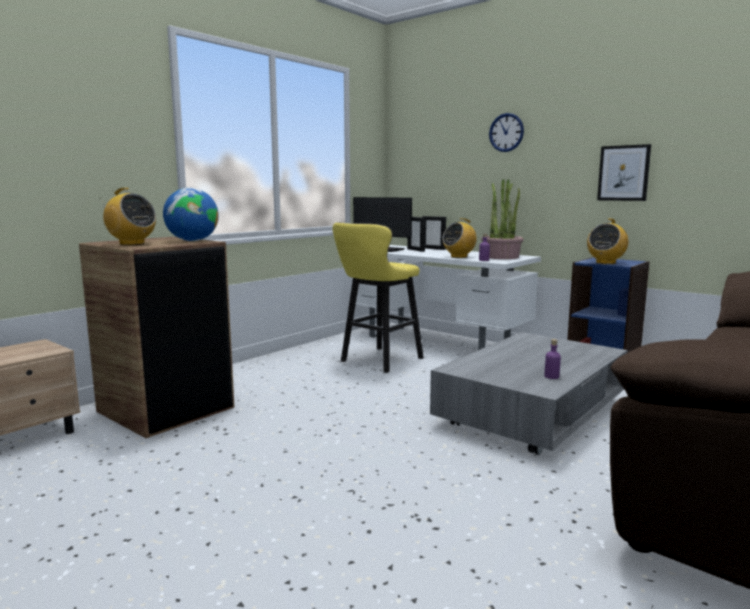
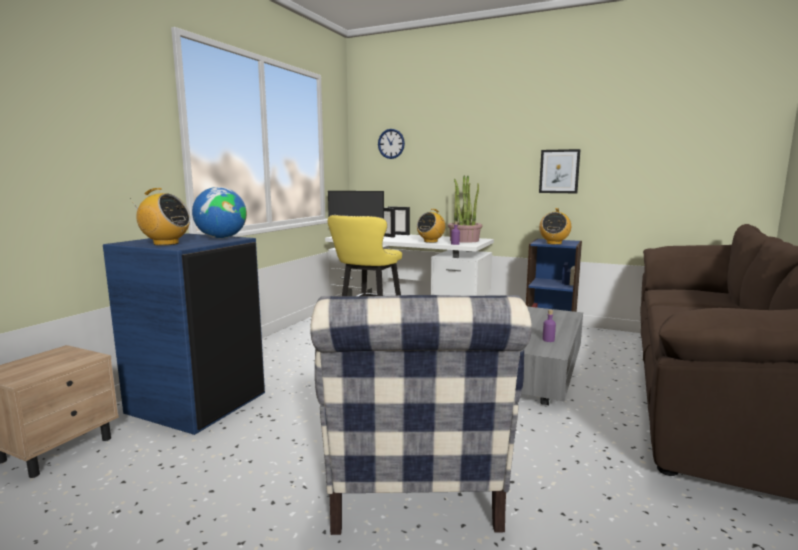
camera: 15 degrees left, 0 degrees up
brown cabinet [79,237,234,438] -> blue cabinet [103,233,265,435]
wall clock [489,113,524,152] -> wall clock moved to [378,129,405,159]
none -> armchair [310,295,532,535]

